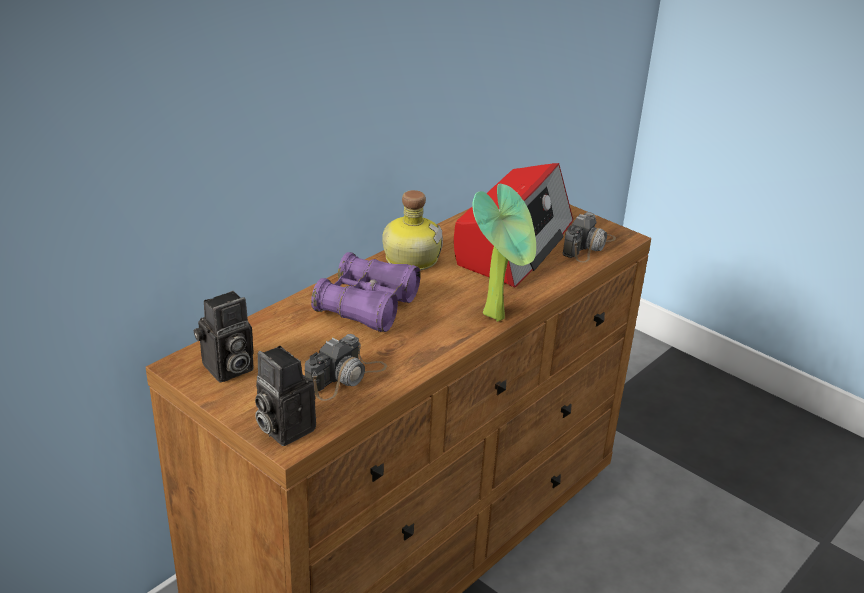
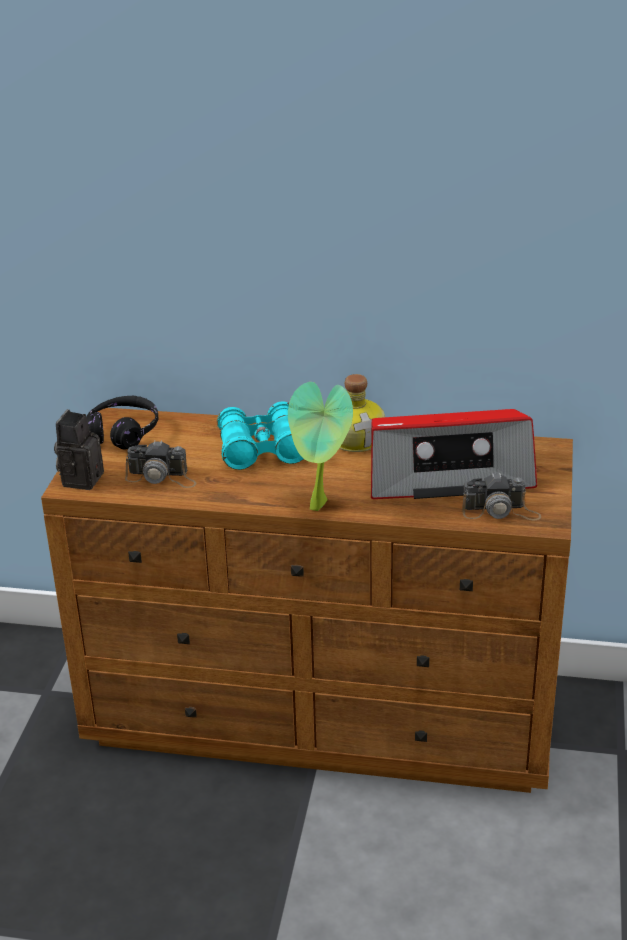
camera: 60 degrees right, 0 degrees up
camera [194,291,254,382] -> black headphones [86,396,159,450]
purple binoculars [311,252,421,332] -> turquoise binoculars [217,401,303,470]

